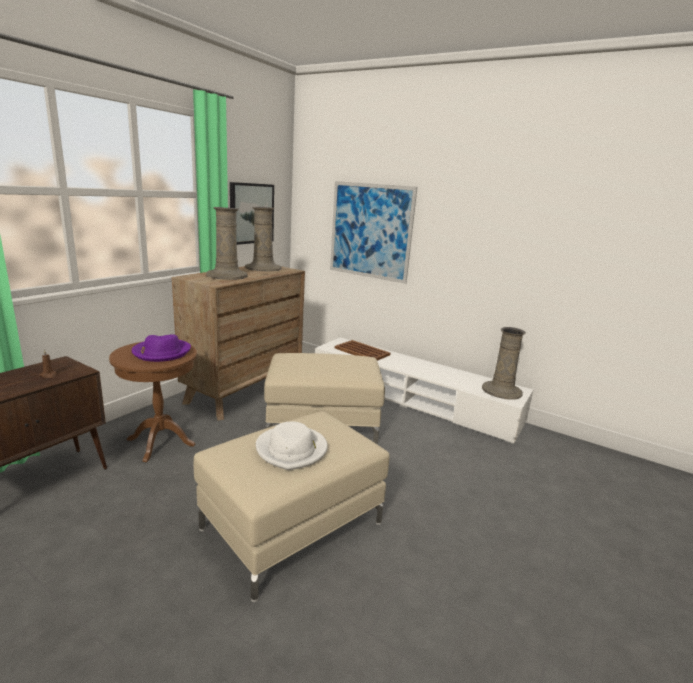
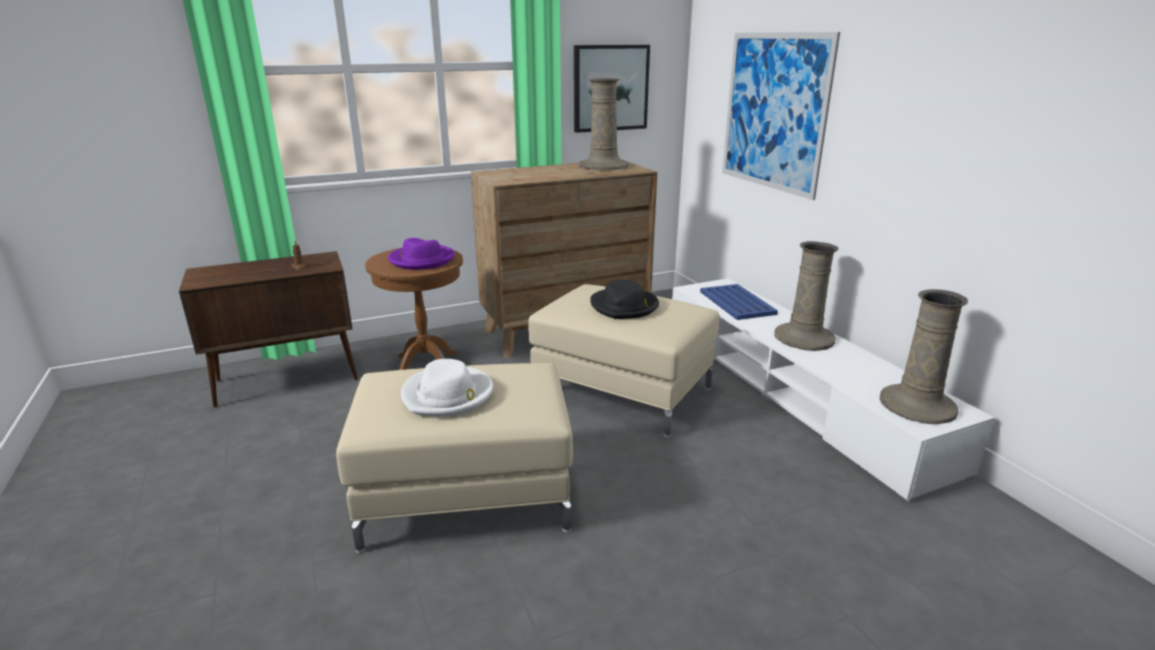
camera: 35 degrees right, 5 degrees up
beige vase [206,207,248,280] -> beige vase moved to [774,241,838,351]
brown tray [335,340,390,361] -> blue tray [700,284,778,320]
none -> black hat [590,280,659,319]

